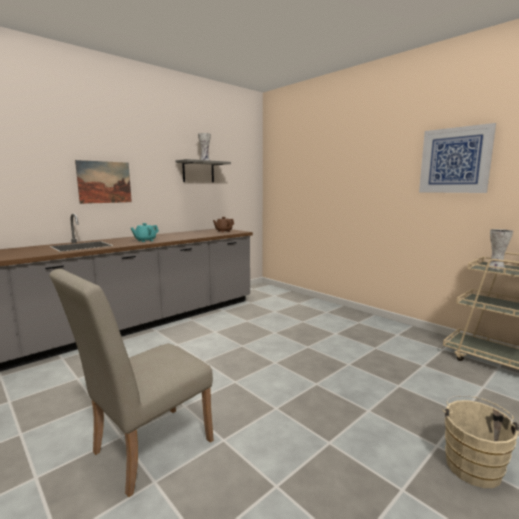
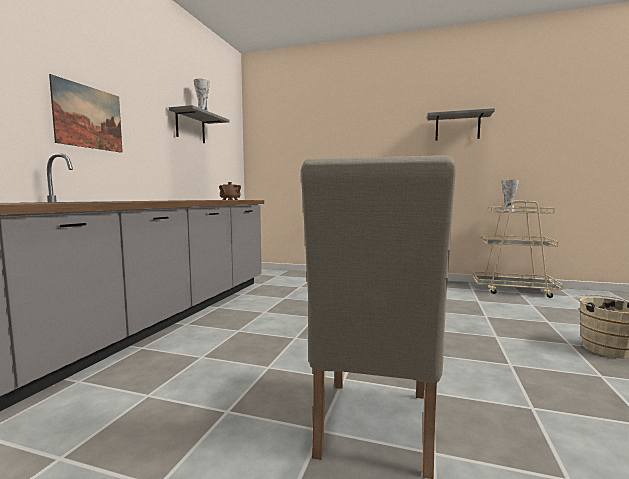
camera: 30 degrees left, 5 degrees down
turquoise teapot [131,223,159,242] -> none
picture [419,123,496,193] -> grey shelf [427,108,495,141]

